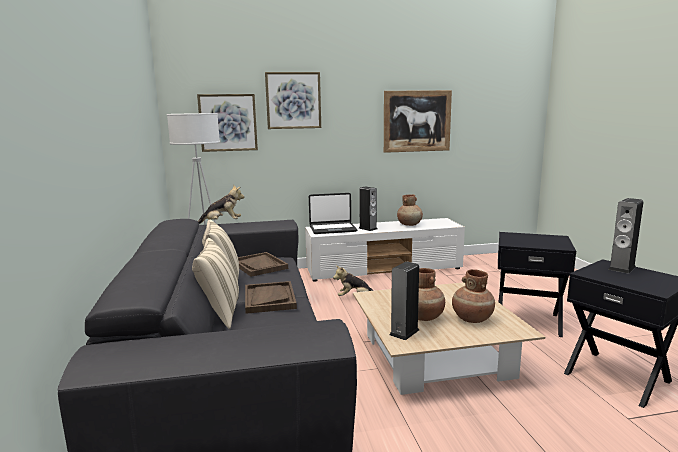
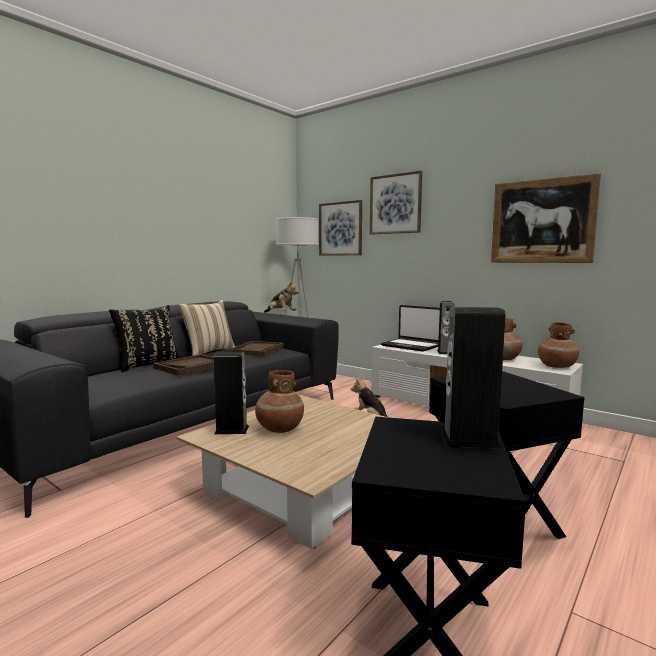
camera: 50 degrees right, 5 degrees down
beige pillow [192,238,239,329] -> black pillow [109,305,180,372]
brown vase [452,269,495,323] -> brown vase moved to [538,322,579,368]

